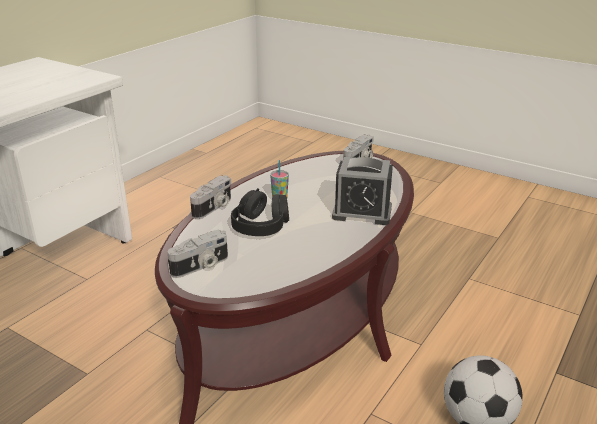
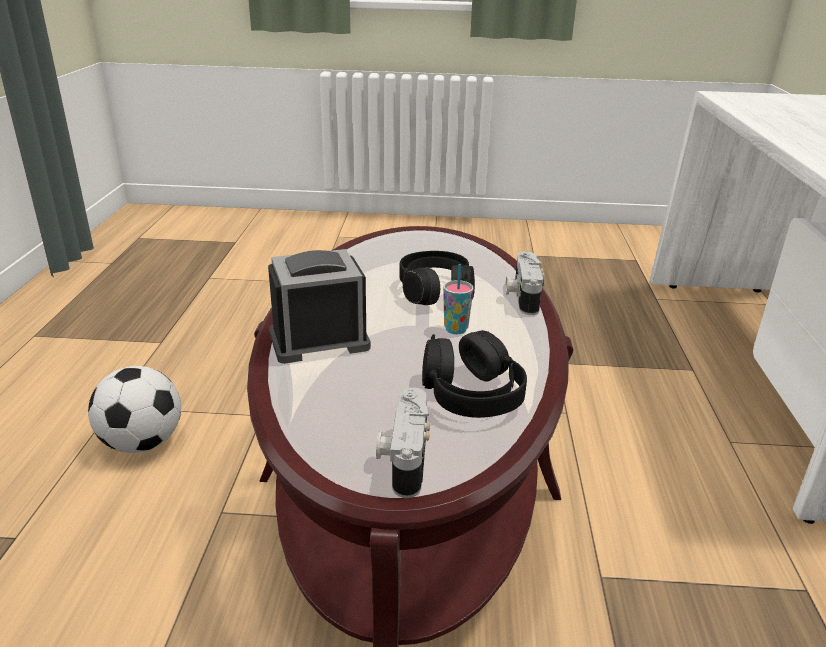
camera: 150 degrees right, 0 degrees up
camera [167,230,228,278] -> none
none -> black headphones [422,330,527,418]

